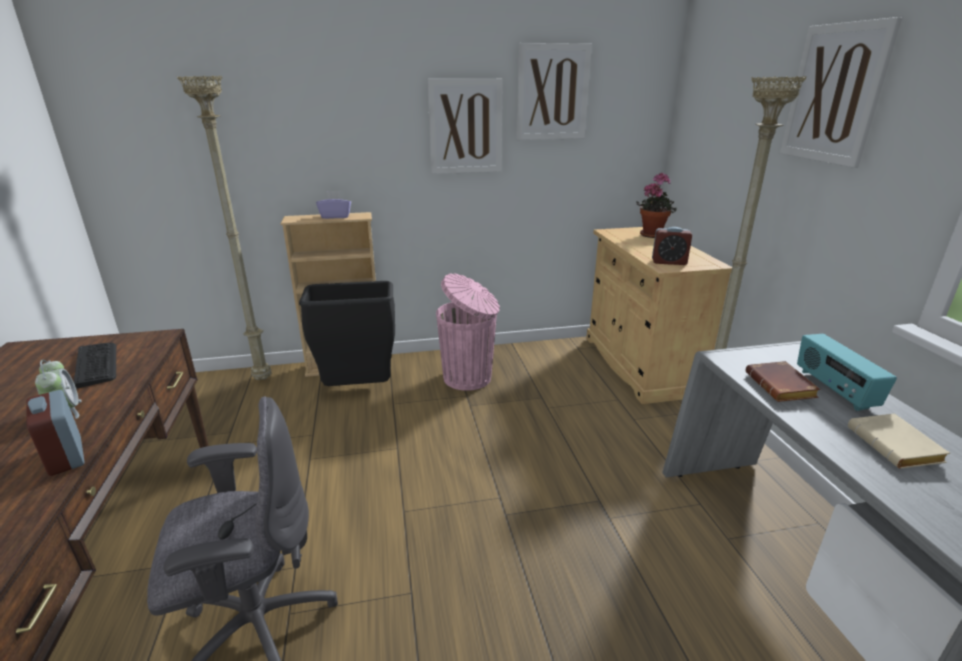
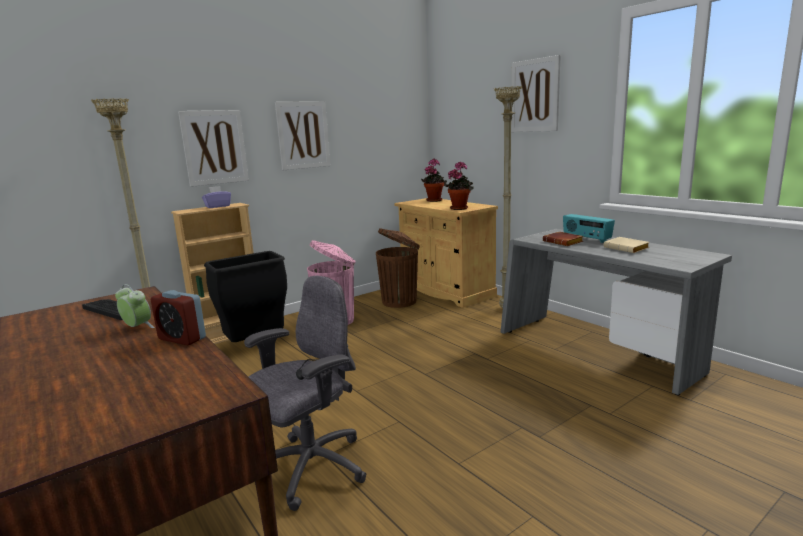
camera: 25 degrees left, 10 degrees down
picture [516,43,592,140] -> picture moved to [178,110,249,187]
alarm clock [652,227,692,265] -> potted plant [444,161,474,210]
none -> brown trash can [376,228,420,308]

